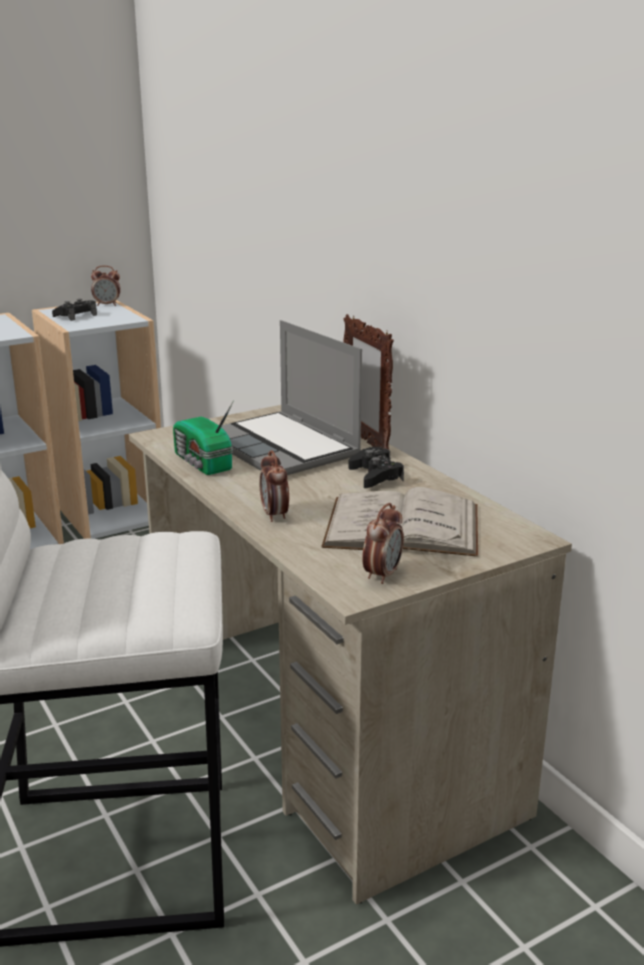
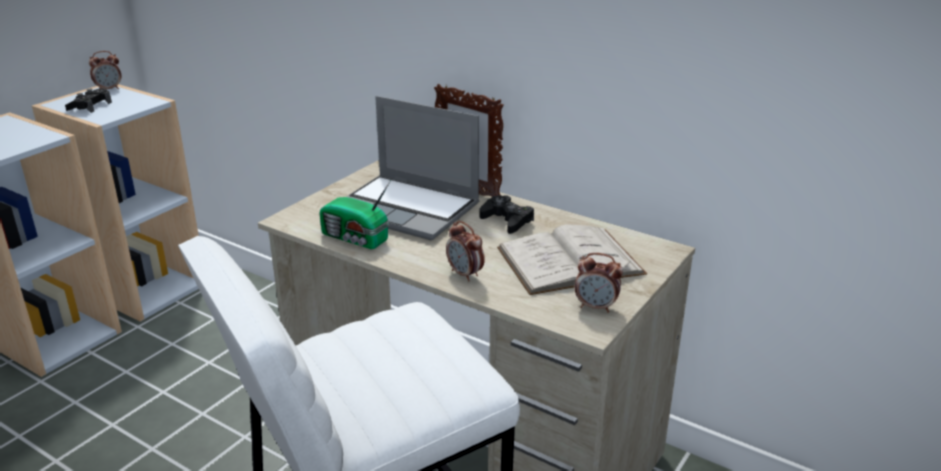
camera: 25 degrees left, 5 degrees up
alarm clock [362,503,404,584] -> alarm clock turned 105 degrees clockwise [575,253,623,313]

